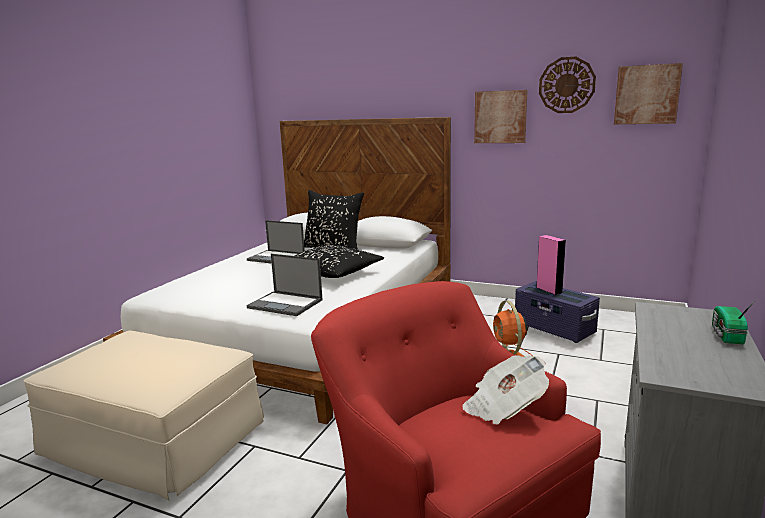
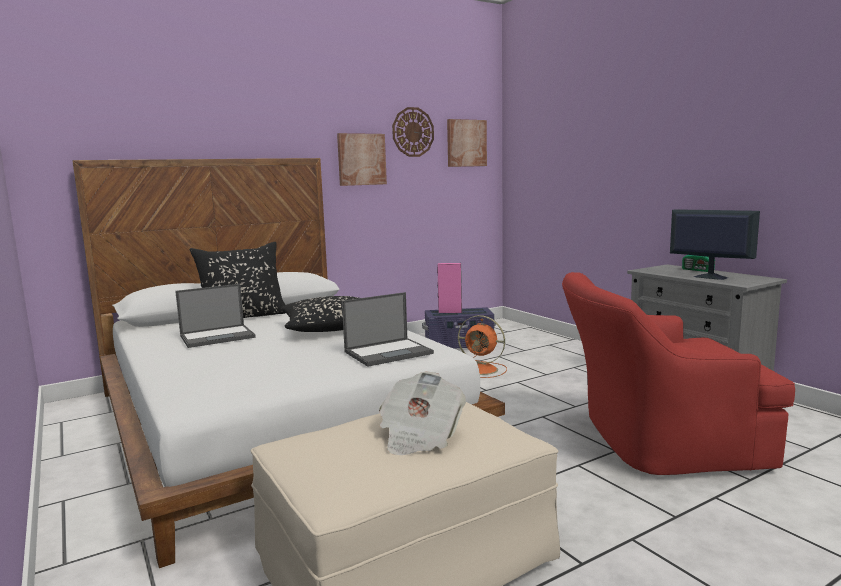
camera: 55 degrees left, 5 degrees down
newspaper [462,355,549,425] -> newspaper moved to [379,372,466,455]
none -> monitor [670,209,760,280]

